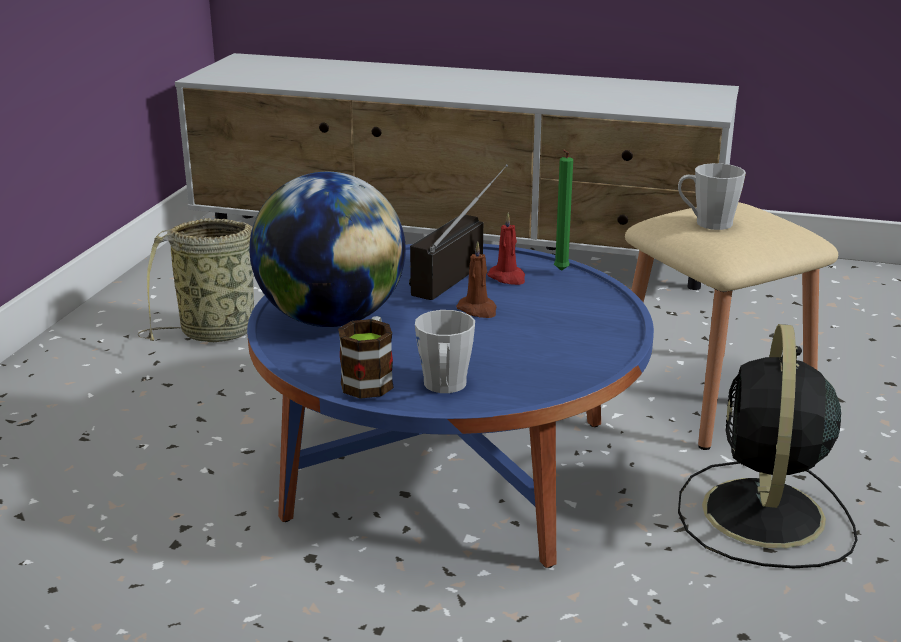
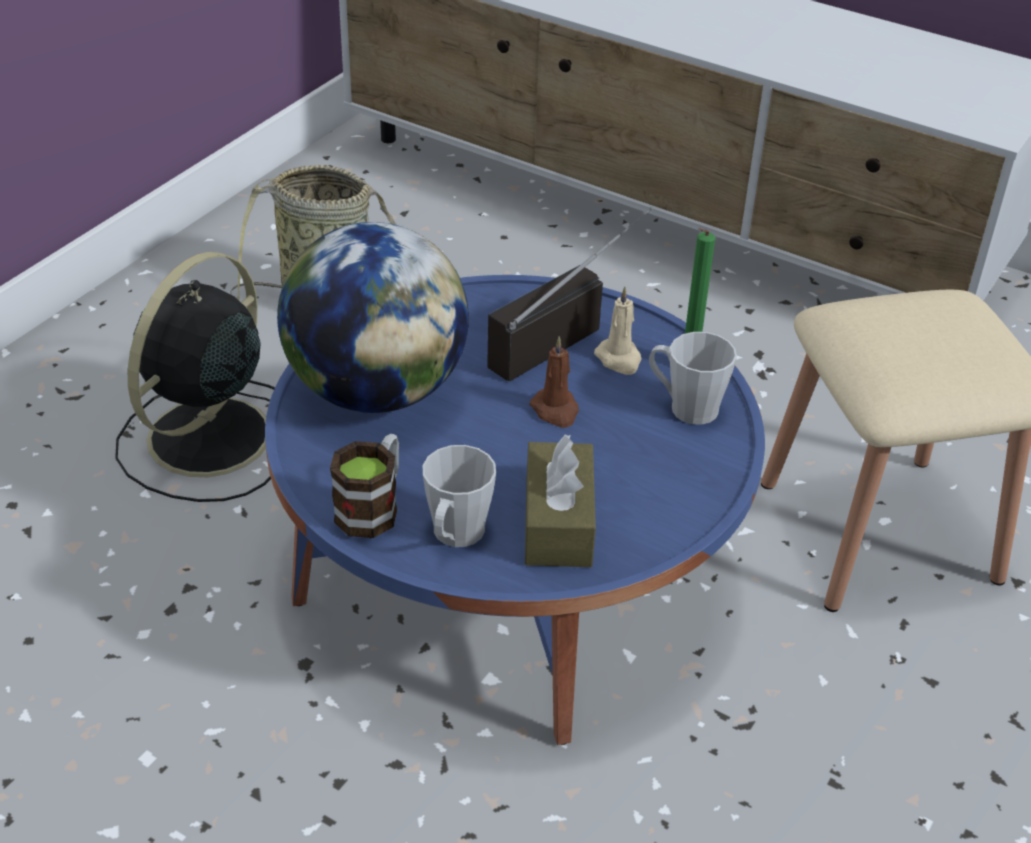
camera: 15 degrees right, 15 degrees up
red candle [487,213,525,285] -> beige candle [594,287,642,375]
grey mug [678,163,746,230] -> grey mug moved to [649,332,737,425]
black fan [678,324,858,568] -> black fan moved to [115,252,275,502]
none -> brown tissue box [525,435,596,567]

